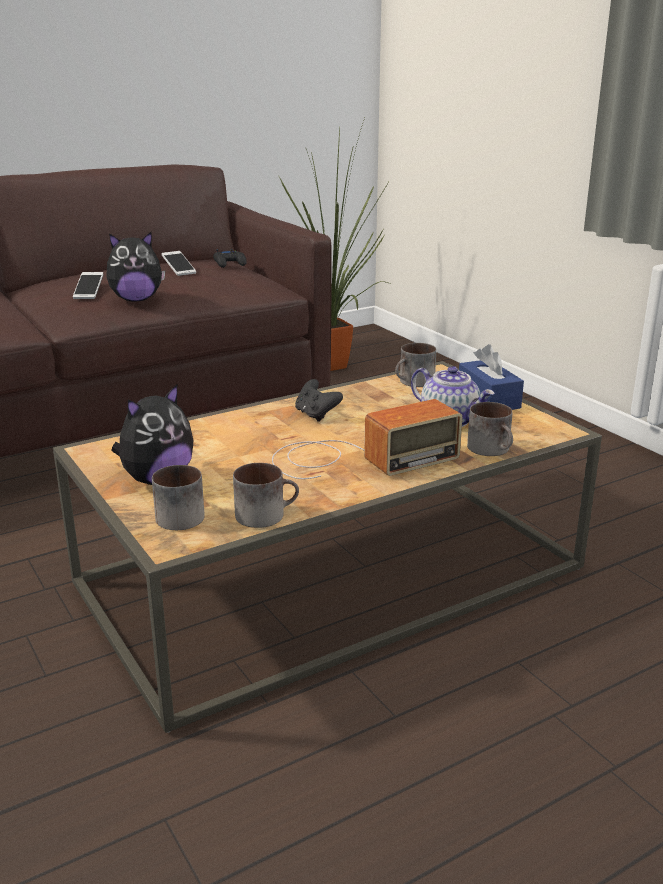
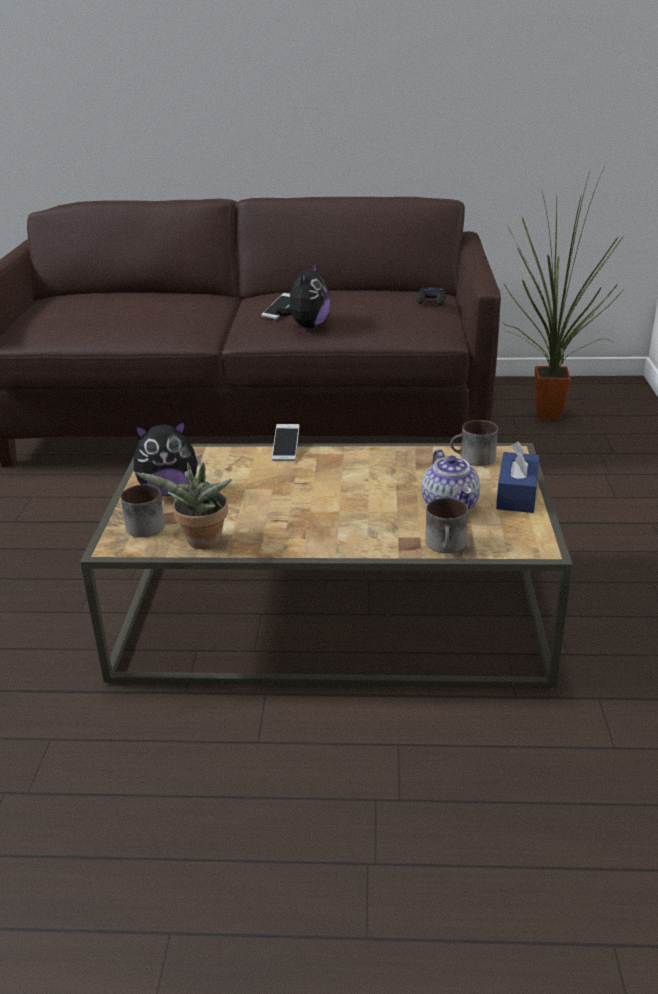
camera: 35 degrees right, 5 degrees up
plush toy [106,232,165,302] -> plush toy turned 90 degrees counterclockwise [275,262,330,328]
phone [162,251,196,276] -> phone moved to [272,424,300,461]
mug [233,463,299,528] -> potted plant [134,462,232,549]
radio [272,399,462,479] -> none
black game controller [295,379,343,422] -> none

